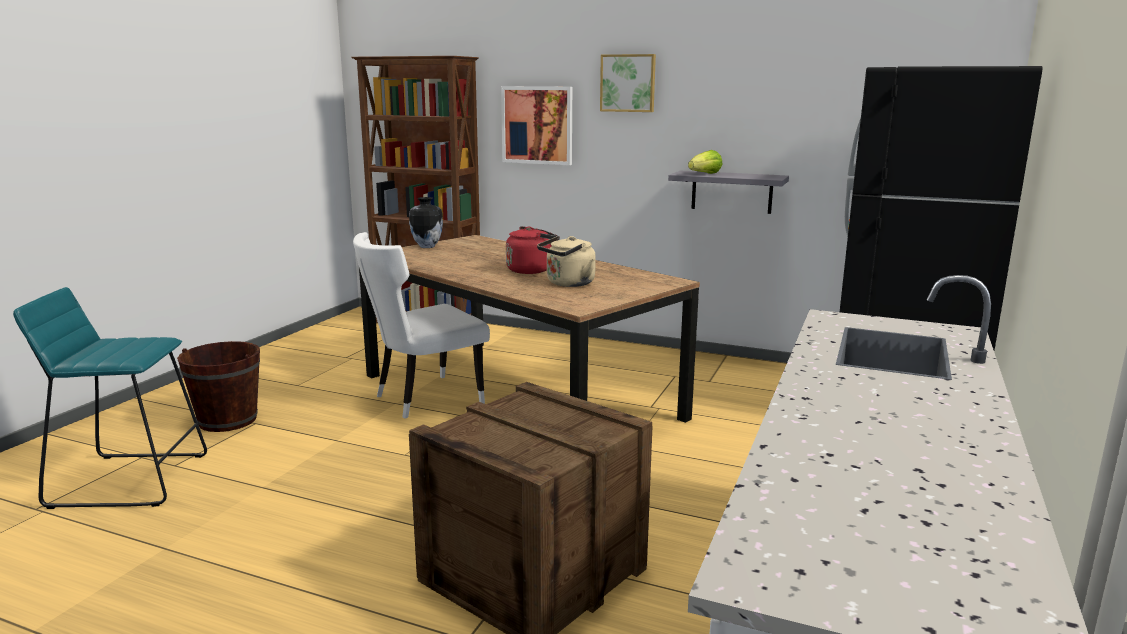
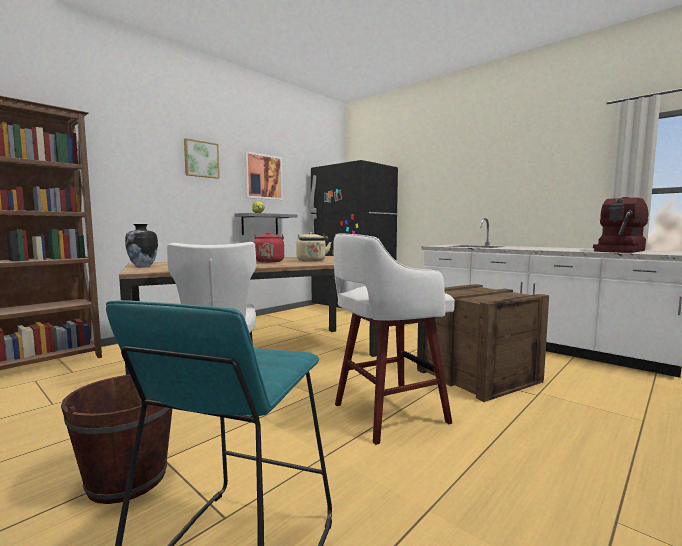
camera: 70 degrees left, 10 degrees down
picture [501,86,572,165] -> picture moved to [244,151,283,200]
none -> white stool [334,234,455,445]
none -> coffee machine [593,197,648,253]

